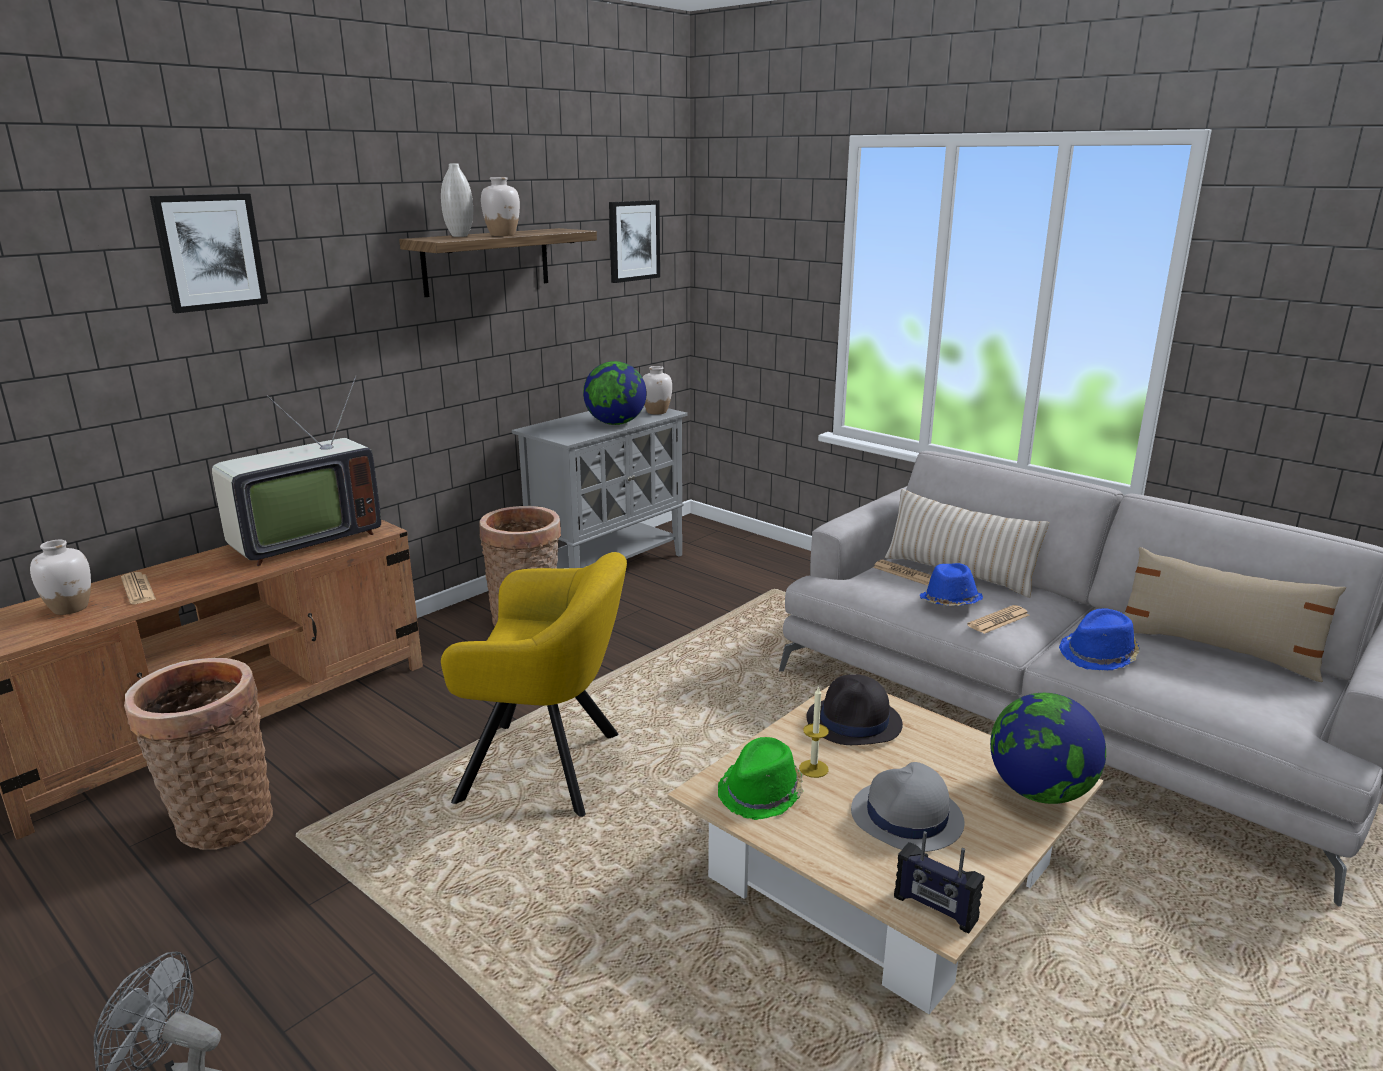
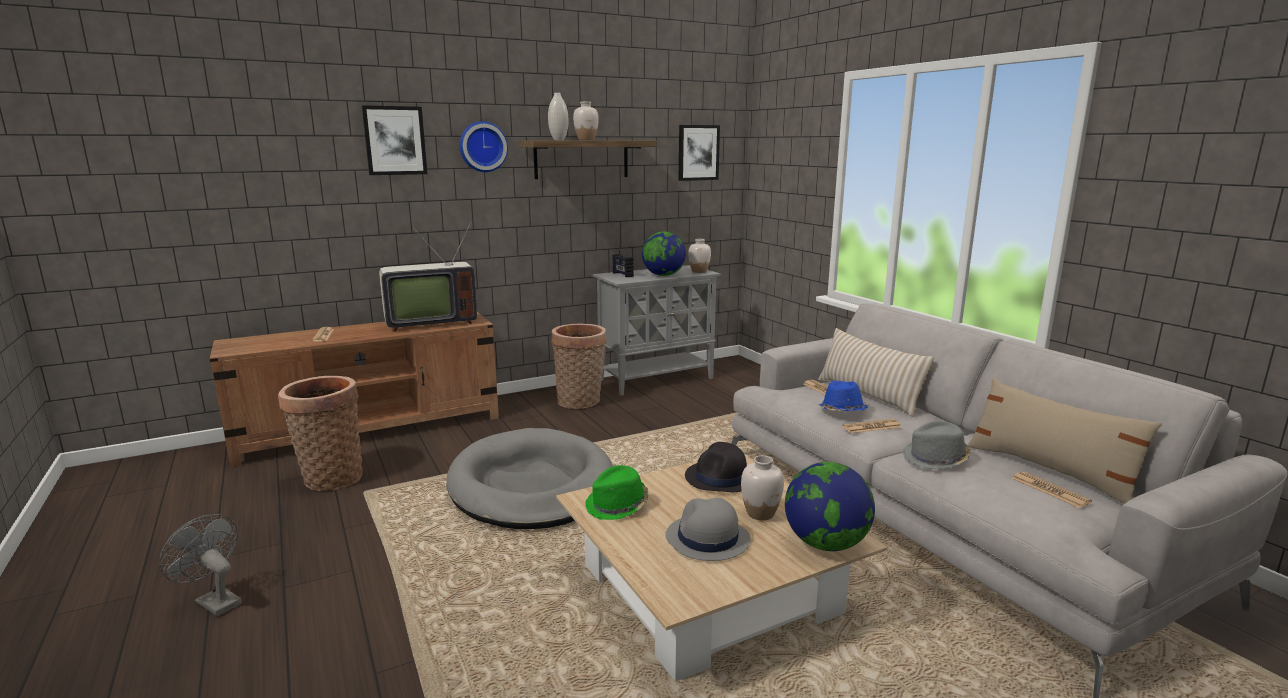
camera: 20 degrees right, 5 degrees down
white vase [30,540,91,615] -> white vase moved to [741,455,784,521]
yellow armchair [441,552,627,817] -> grey dog bed [446,428,613,529]
candle [799,686,829,778] -> none
radio [894,831,984,933] -> radio moved to [613,245,634,277]
blue hat [1059,608,1140,670] -> grey hat [903,421,971,469]
none -> wall clock [460,121,508,172]
none -> newspaper [1012,471,1092,508]

